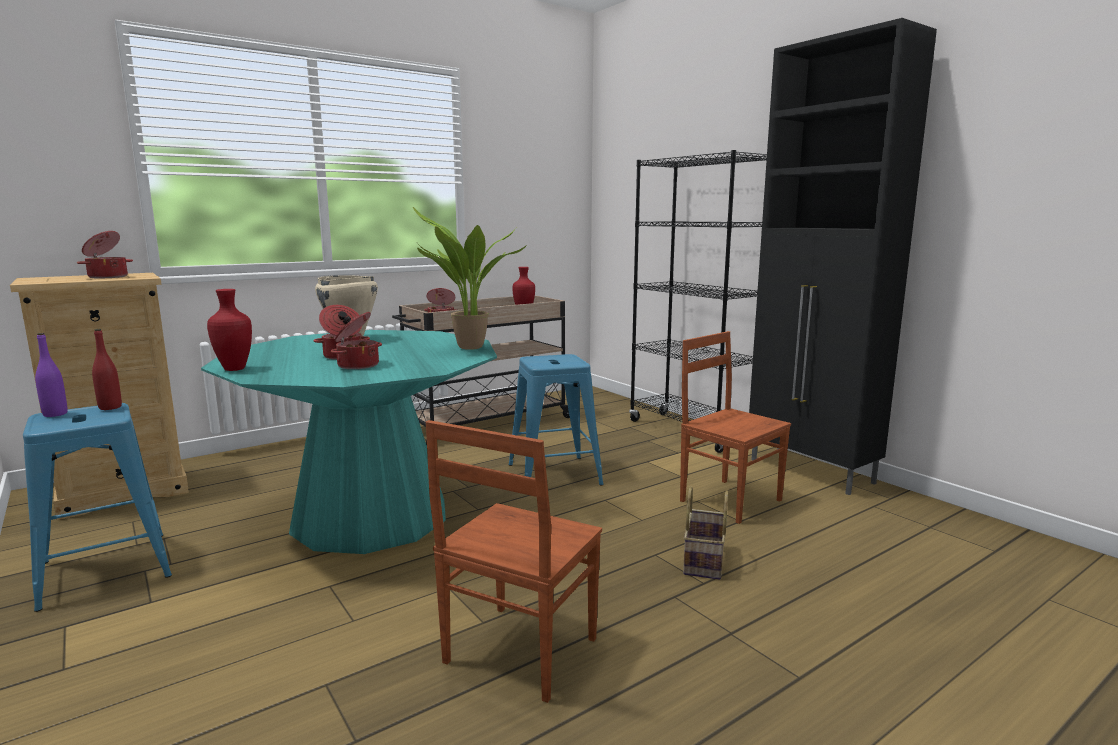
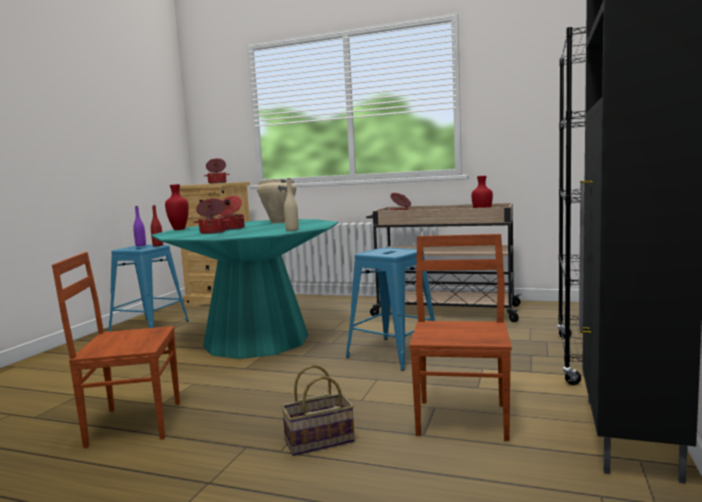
camera: 55 degrees right, 5 degrees down
potted plant [413,207,527,350] -> beige bottle [284,179,299,231]

